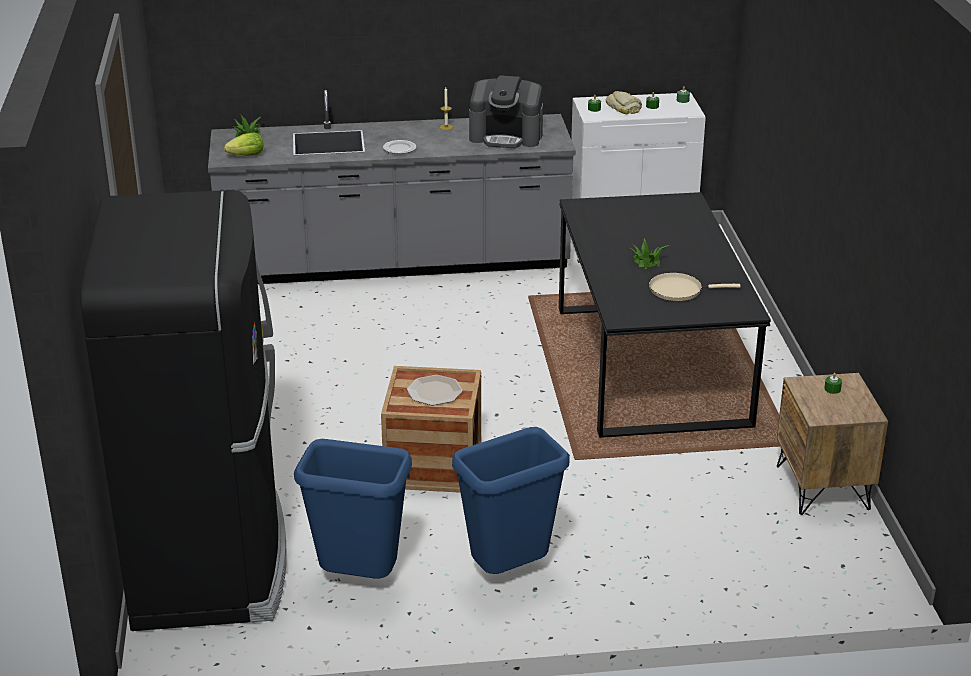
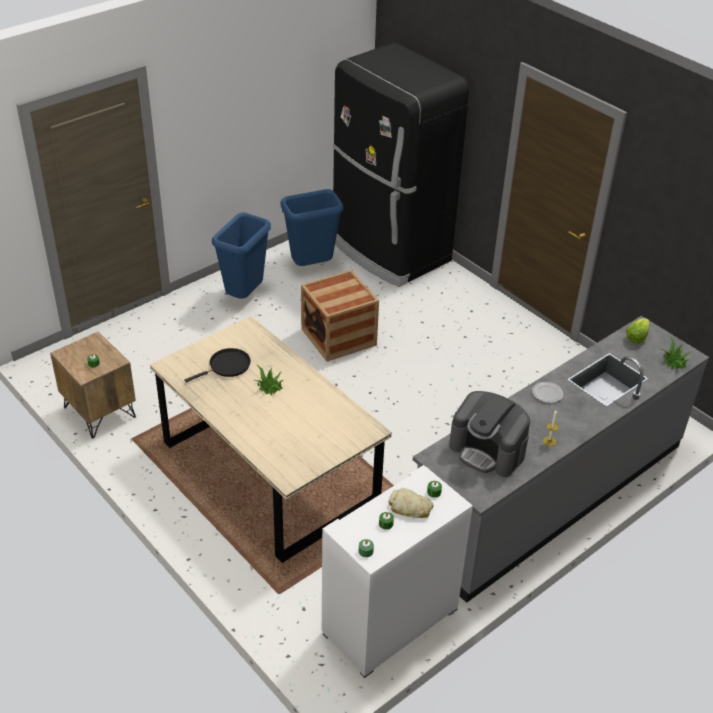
camera: 145 degrees right, 10 degrees up
plate [407,375,463,405] -> none
coffee machine [469,75,543,148] -> coffee machine turned 120 degrees counterclockwise [449,391,530,477]
black dining table [559,192,771,438] -> beige dining table [150,316,392,563]
beige frying pan [649,273,741,301] -> black frying pan [184,348,251,383]

